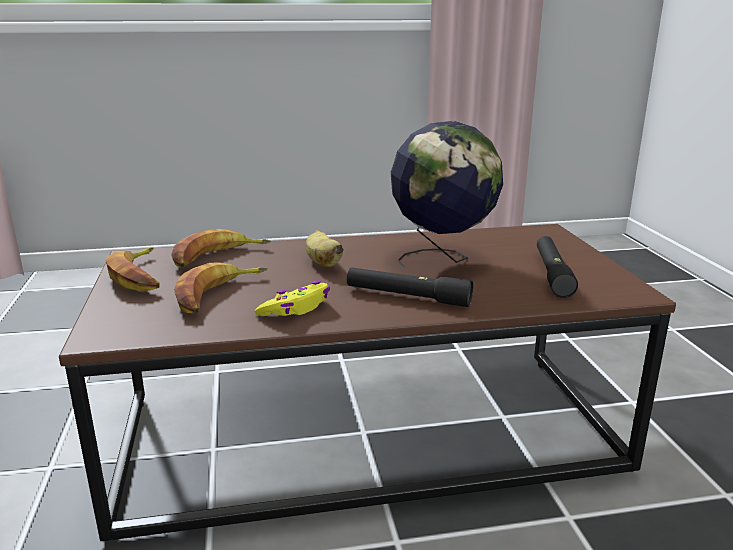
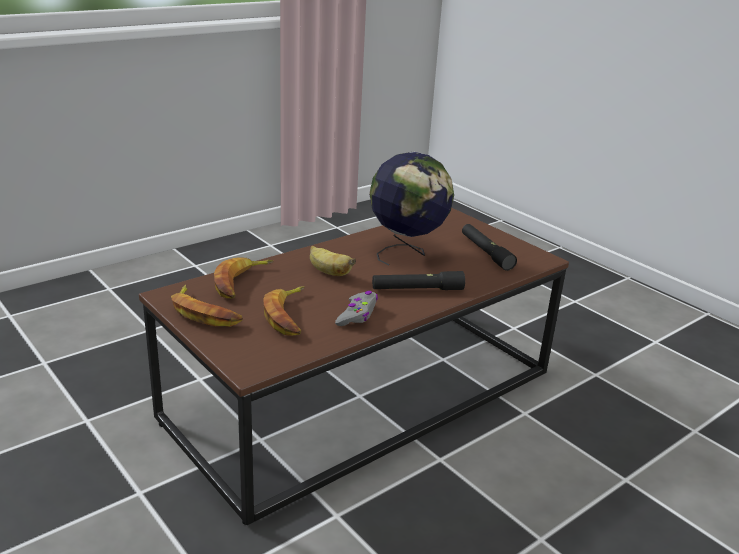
camera: 30 degrees left, 5 degrees up
yellow game controller [255,280,330,316] -> grey game controller [335,291,378,326]

